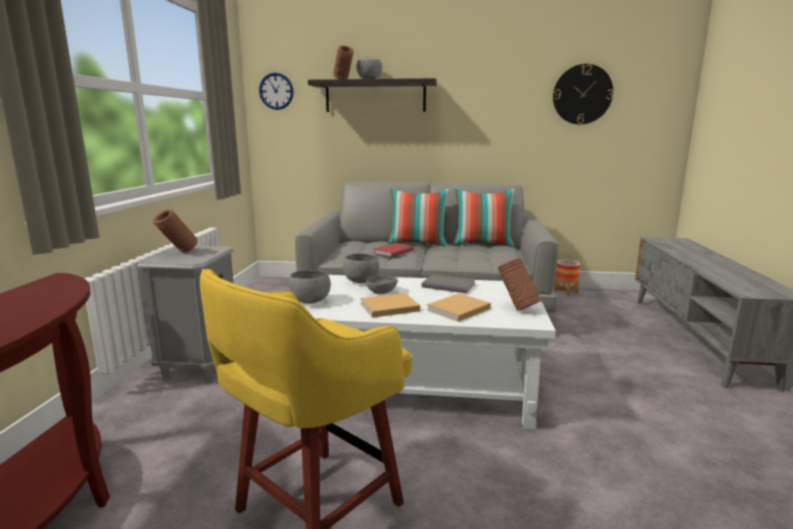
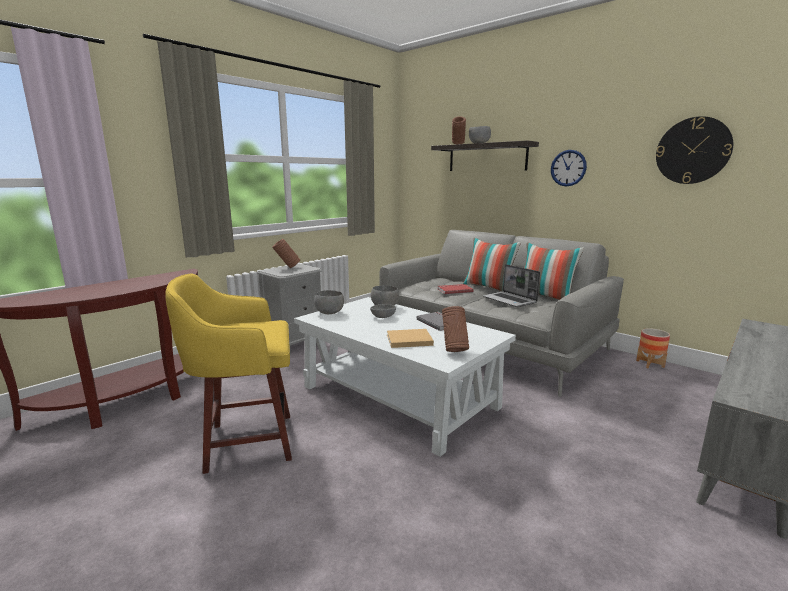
camera: 35 degrees right, 0 degrees up
wall clock [259,72,294,110] -> wall clock moved to [551,150,587,186]
beige book [360,293,420,318] -> none
none -> laptop [483,264,540,307]

